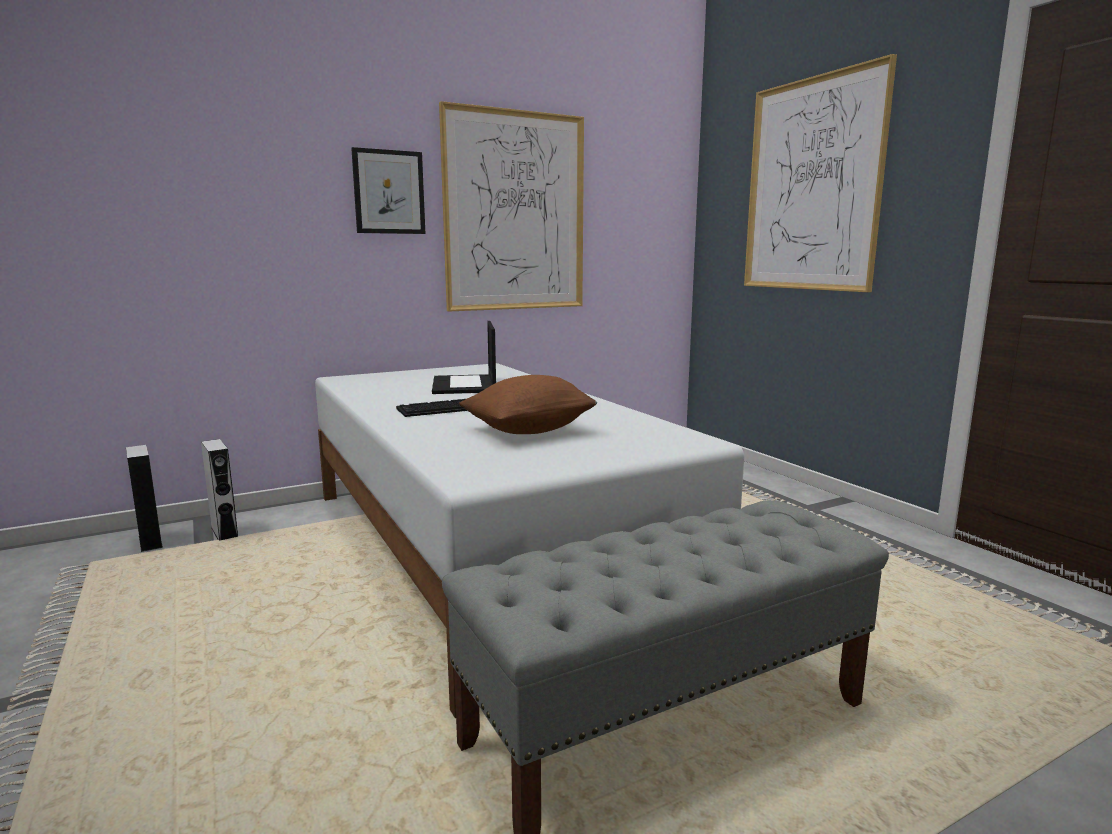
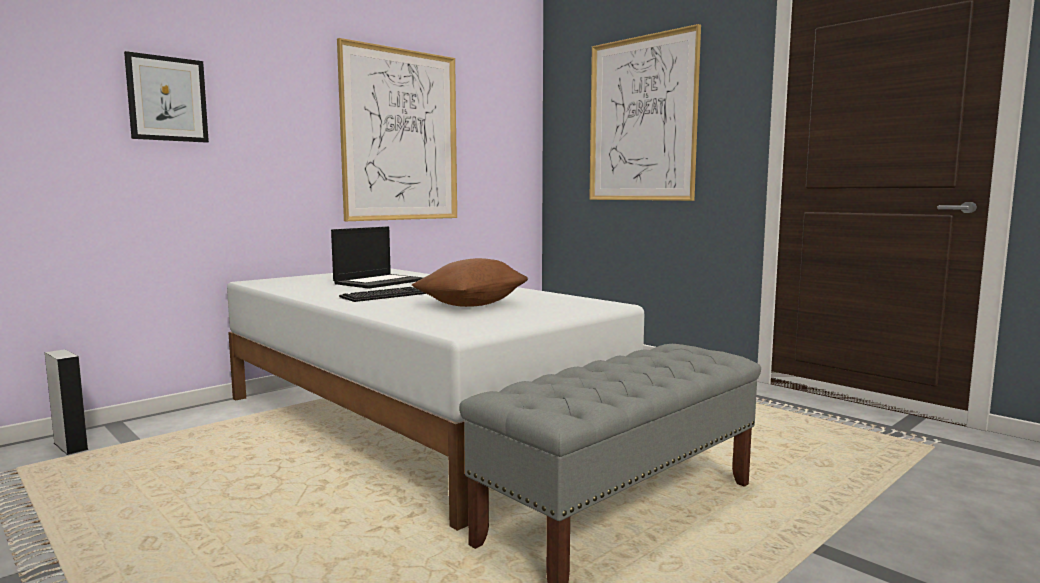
camera: 15 degrees left, 5 degrees down
grey speaker [201,439,238,540] -> none
picture [351,147,426,234] -> picture moved to [124,51,209,143]
laptop [432,321,496,394] -> laptop turned 120 degrees counterclockwise [331,226,424,289]

